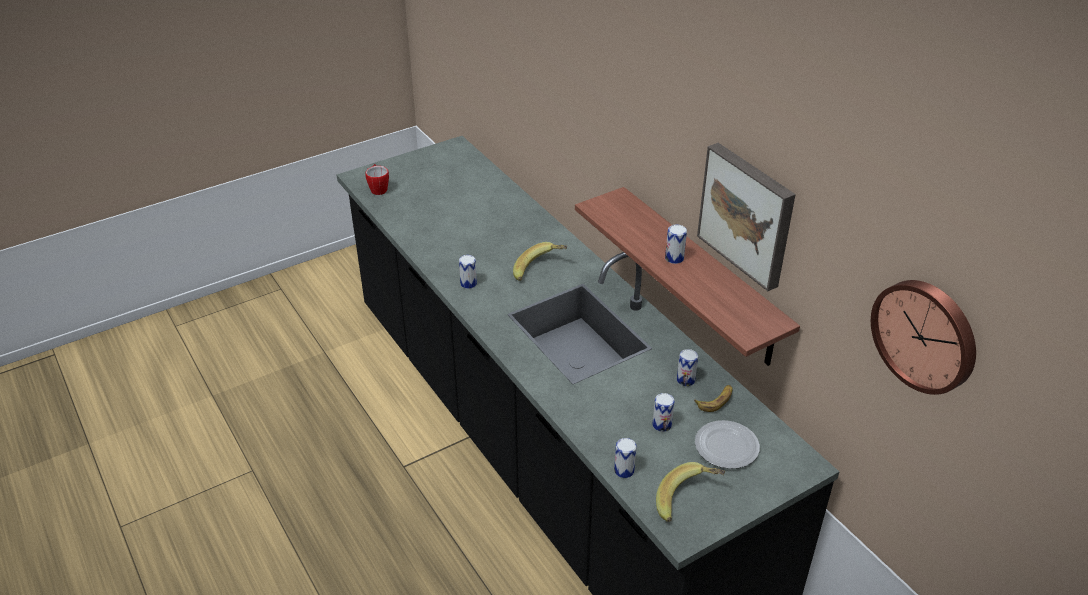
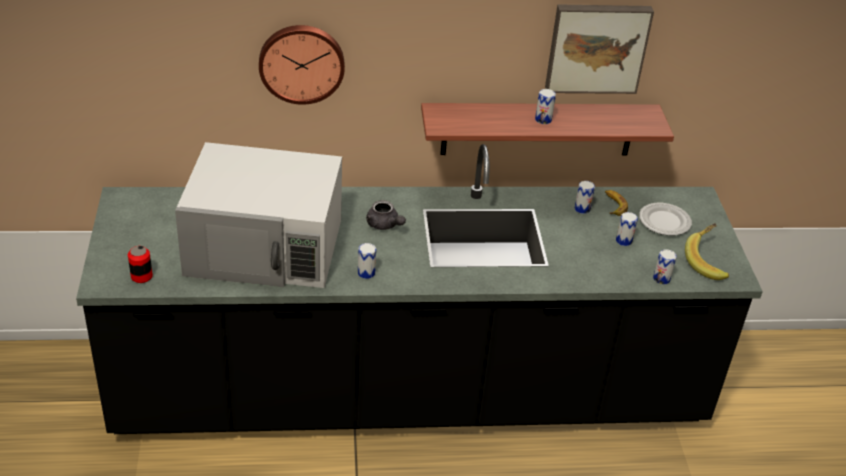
camera: 65 degrees left, 0 degrees up
mug [365,164,389,195] -> can [128,246,153,283]
banana [513,242,567,281] -> grey teapot [366,200,406,230]
wall clock [871,280,976,395] -> wall clock moved to [259,25,345,105]
none -> white microwave [175,142,342,288]

